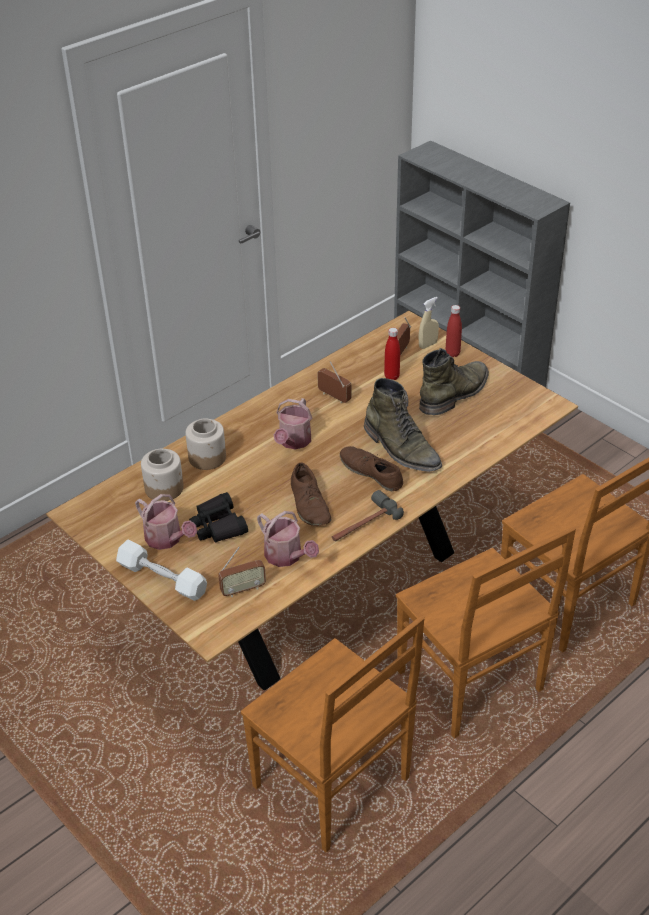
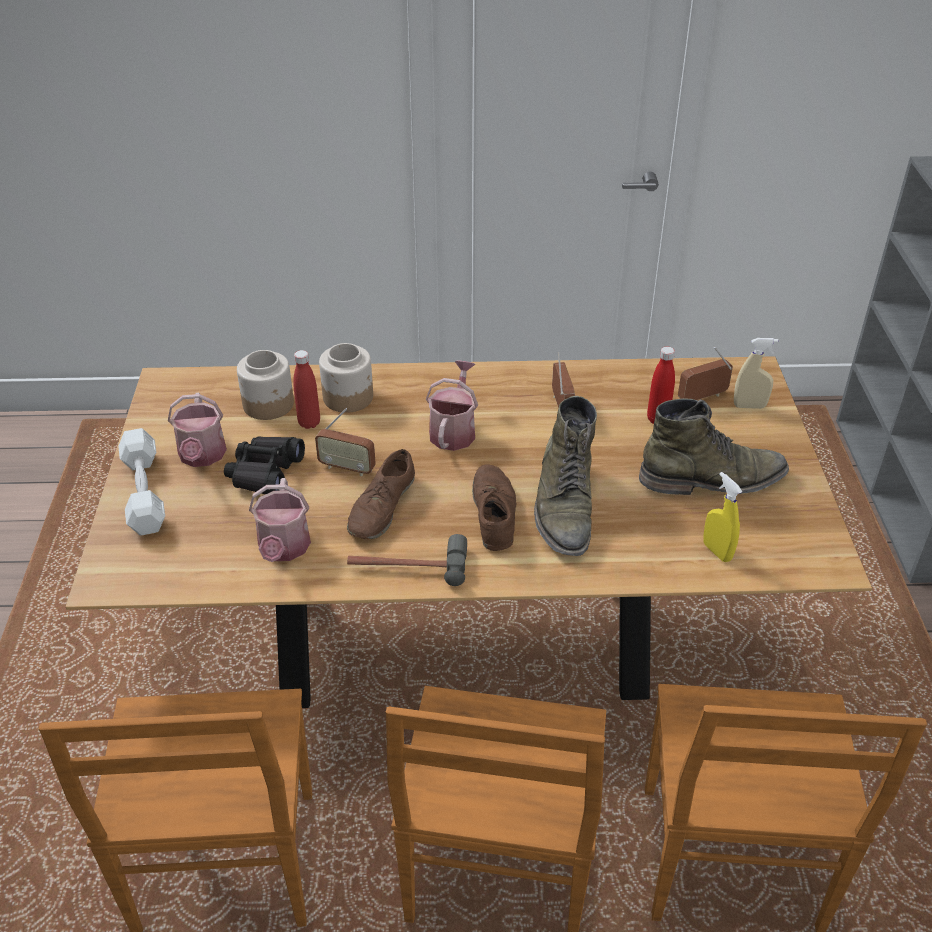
camera: 40 degrees right, 0 degrees up
radio [218,547,266,597] -> radio moved to [315,408,376,476]
watering can [274,398,312,449] -> watering can turned 135 degrees clockwise [426,360,478,451]
red bottle [445,305,462,357] -> red bottle moved to [293,350,320,429]
none -> yellow spray bottle [703,472,742,562]

